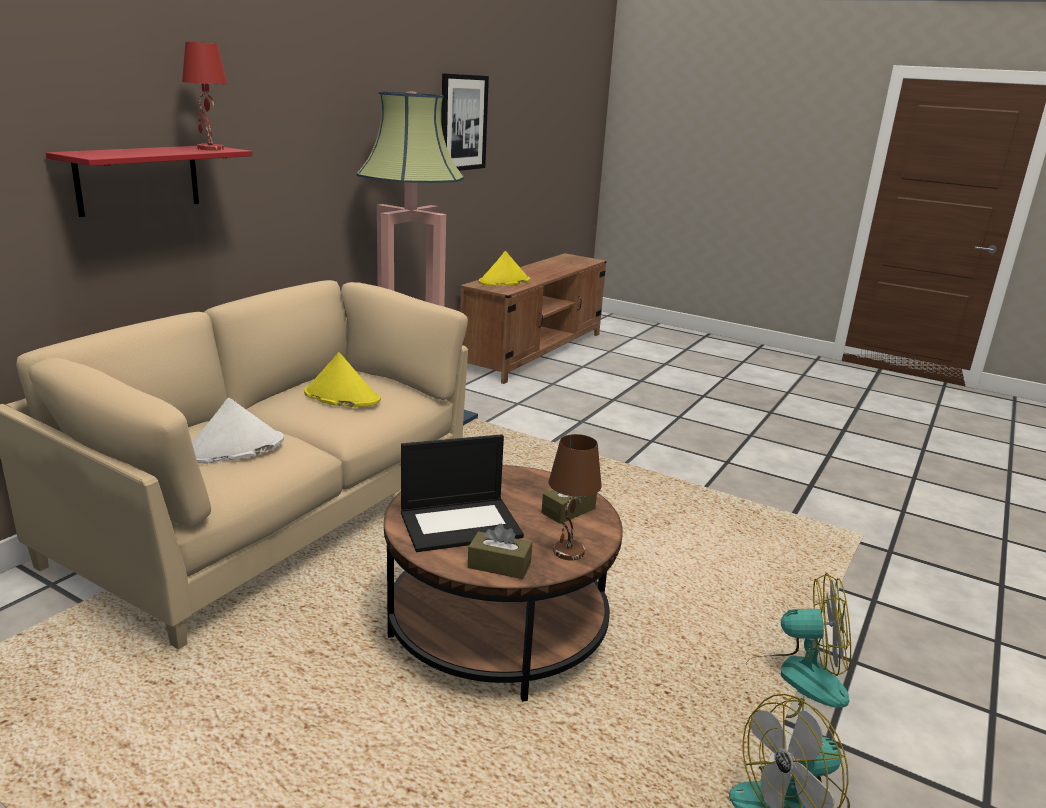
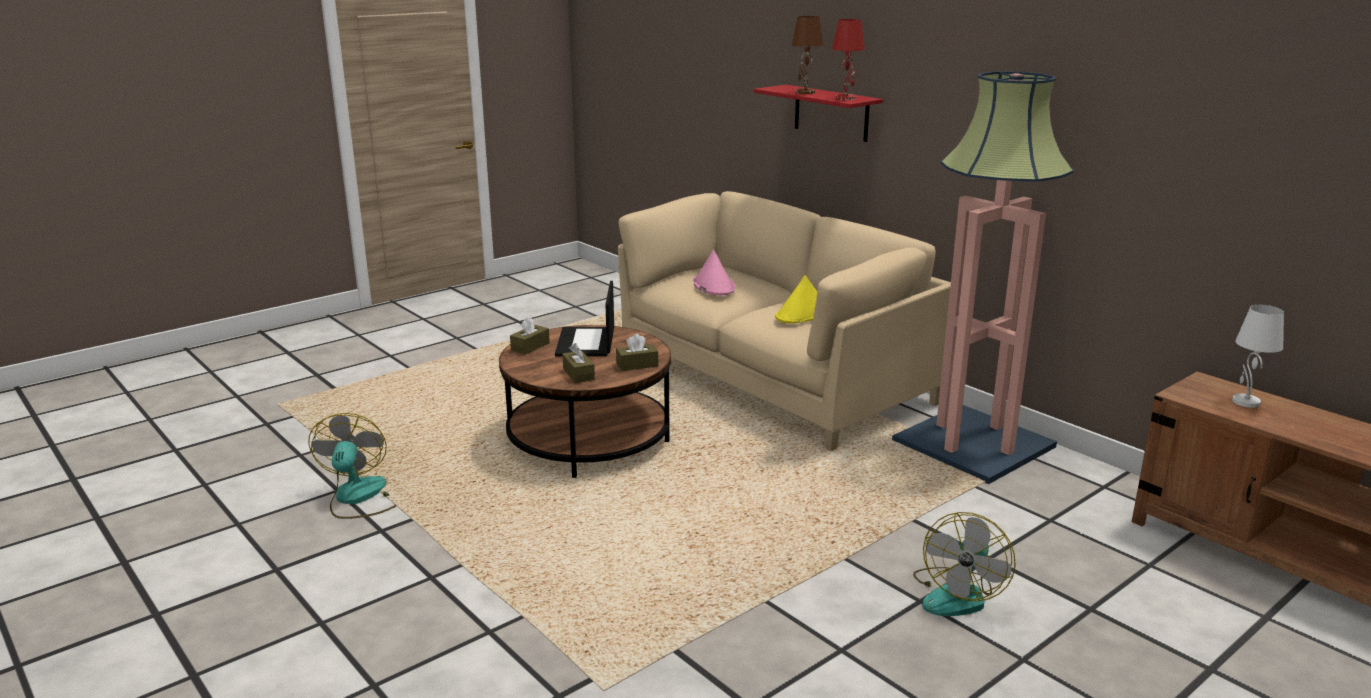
camera: 110 degrees right, 0 degrees up
white hat [192,398,284,463] -> pink hat [693,250,735,295]
picture [441,73,489,171] -> none
yellow hat [479,251,530,286] -> white table lamp [1232,305,1284,408]
brown table lamp [549,434,602,560] -> brown table lamp moved to [792,16,823,94]
fan [746,573,851,718] -> fan moved to [913,512,1016,616]
none -> brown tissue box [616,334,658,371]

